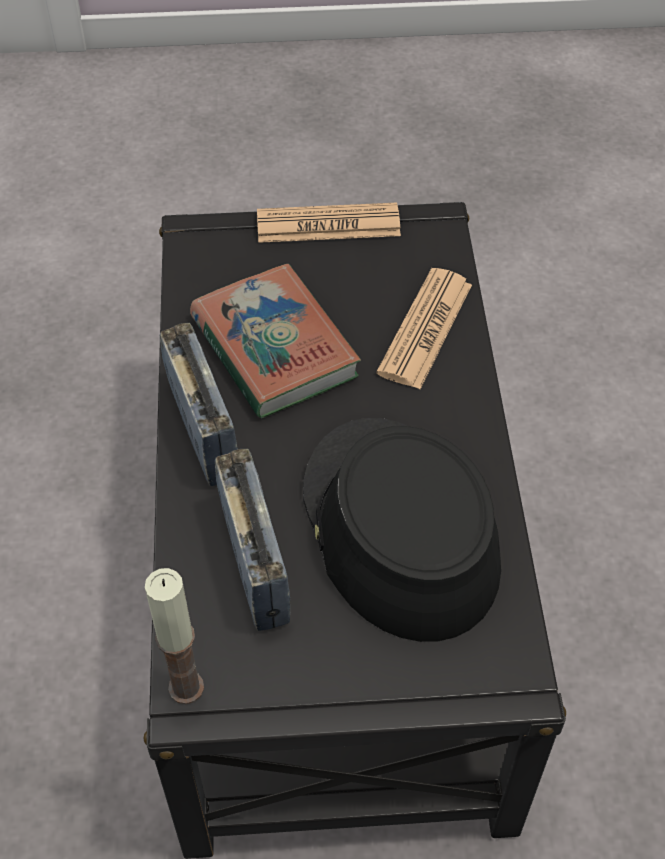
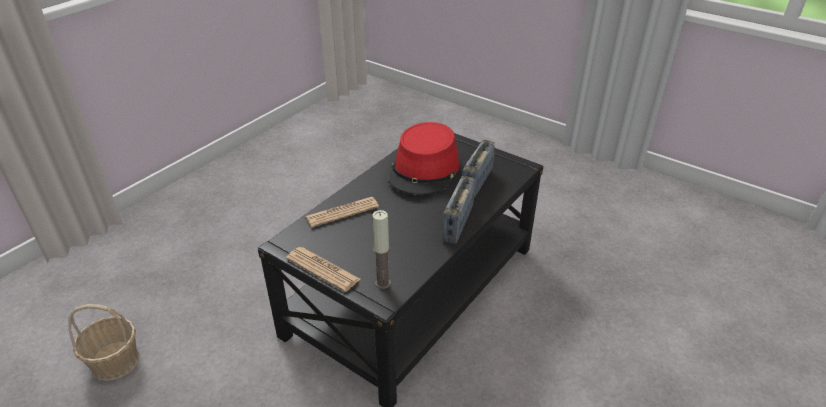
camera: 140 degrees left, 15 degrees down
candle [145,568,204,704] -> candle moved to [372,210,391,289]
book [190,264,361,418] -> none
black hat [303,418,501,642] -> red hat [388,122,459,195]
none -> basket [68,304,140,381]

